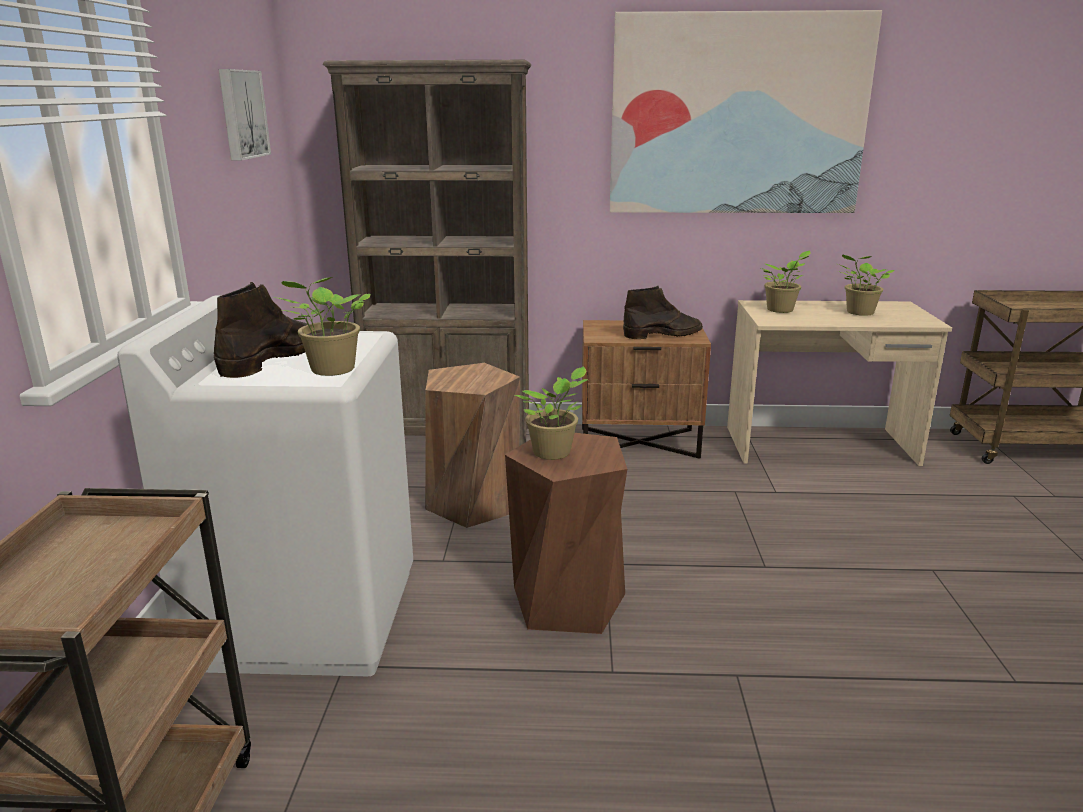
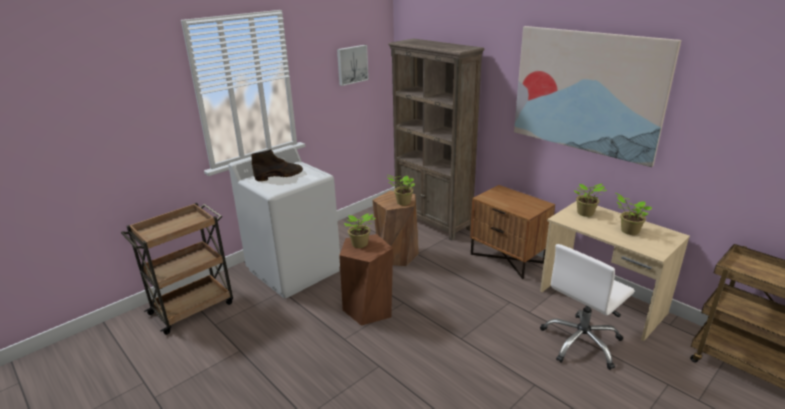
camera: 45 degrees right, 5 degrees up
potted plant [273,277,370,376] -> potted plant moved to [388,175,415,205]
brown boot [623,286,703,339] -> none
none -> white office chair [540,244,634,370]

